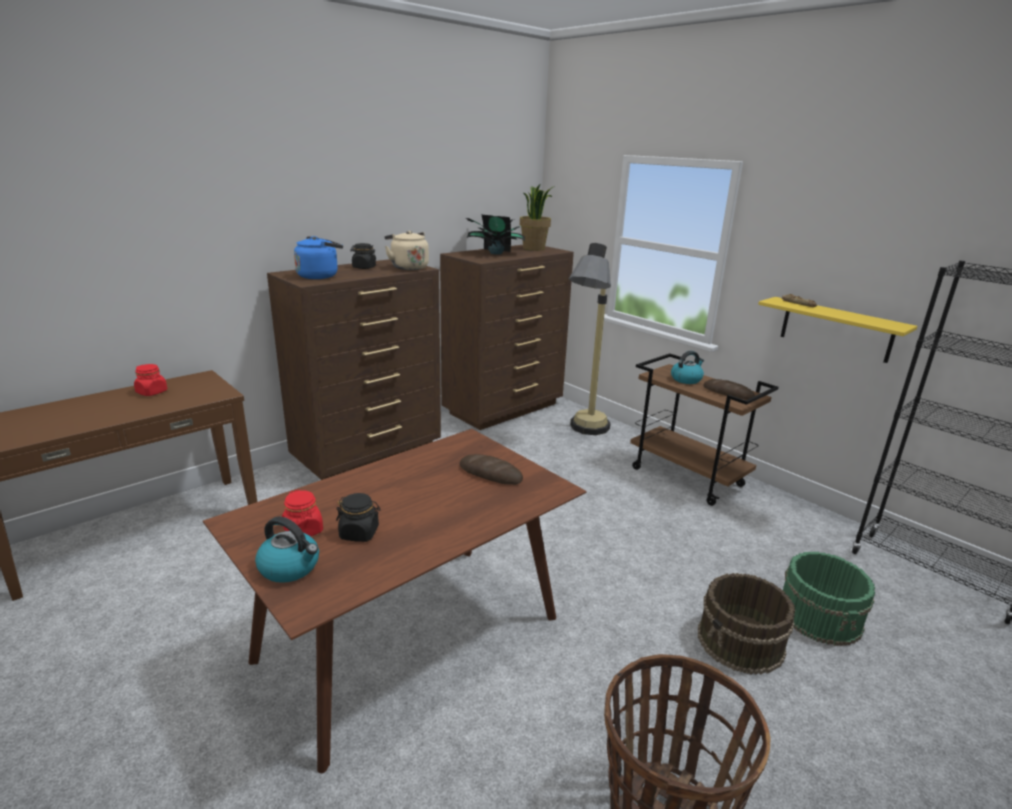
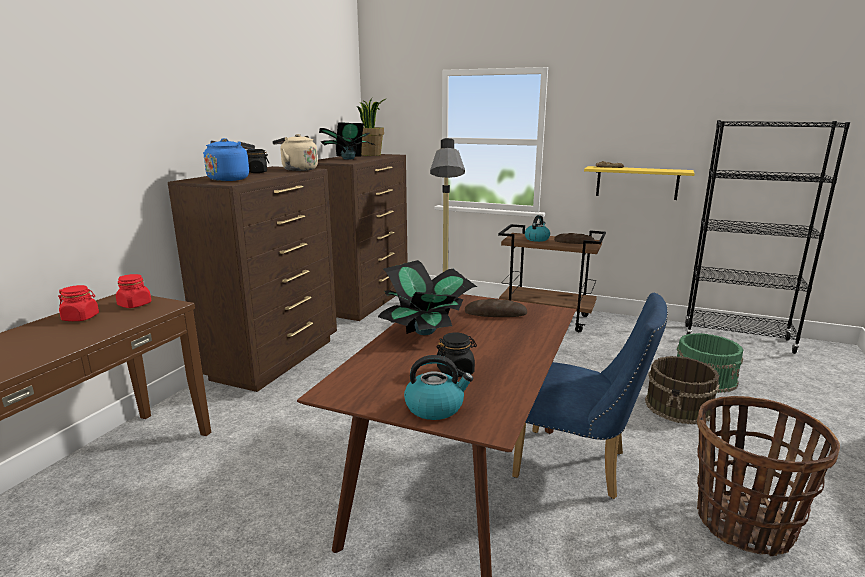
camera: 25 degrees left, 5 degrees down
red jar [282,490,323,536] -> red jar moved to [116,274,151,308]
none -> potted plant [378,260,477,335]
none -> blue chair [512,293,668,499]

